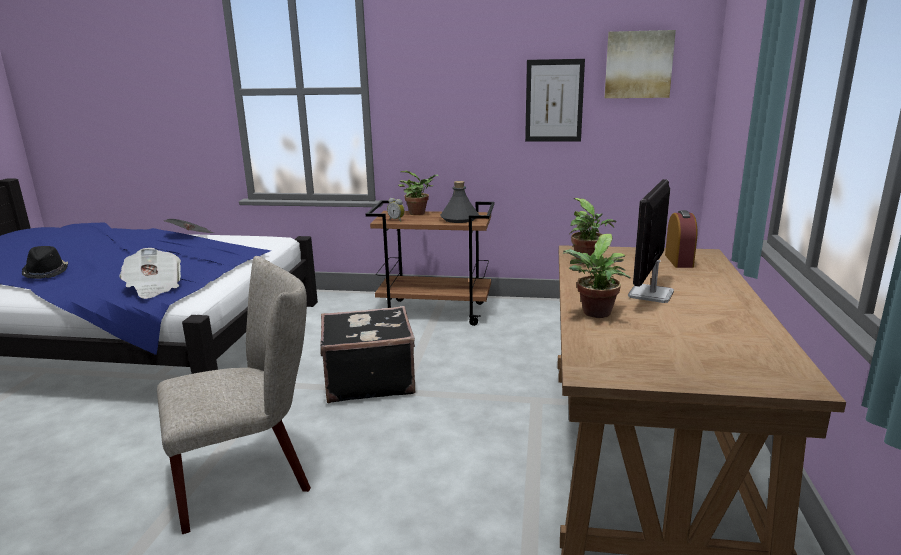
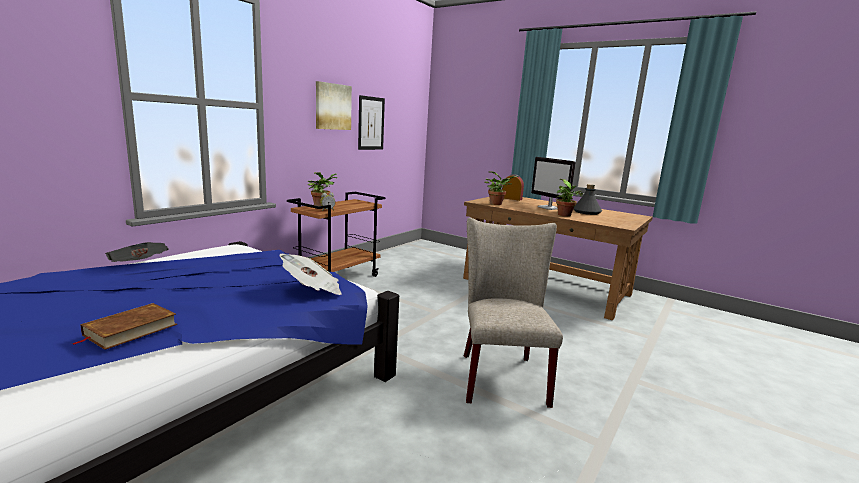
camera: 65 degrees left, 5 degrees down
black hat [22,246,68,279] -> brown book [72,303,177,350]
black suitcase [320,306,416,403] -> none
grey bottle [441,181,479,223] -> grey bottle moved to [574,184,602,215]
picture [604,30,676,98] -> picture moved to [316,81,352,130]

